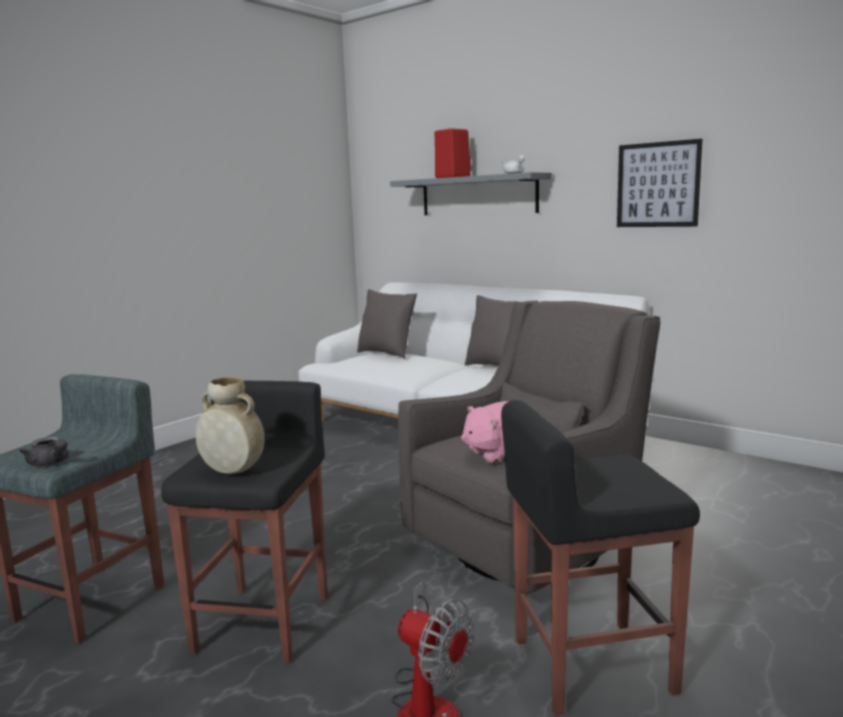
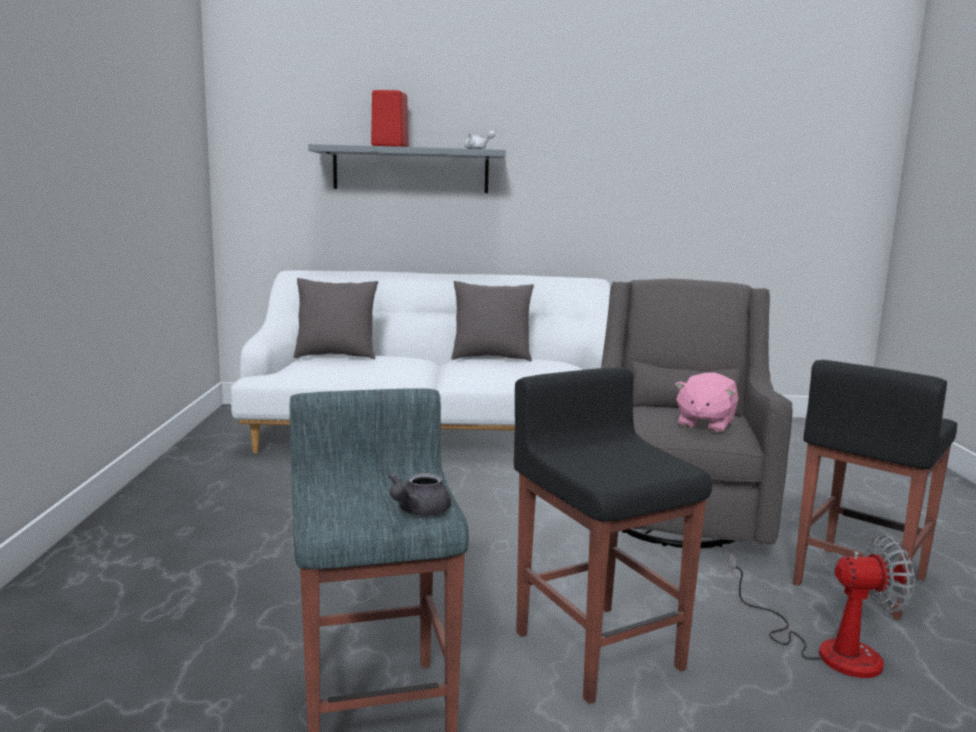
camera: 40 degrees left, 0 degrees up
grey teapot [19,437,69,466] -> grey teapot turned 120 degrees clockwise [389,473,451,516]
beige vase [195,377,265,474] -> none
picture [617,139,702,227] -> none

